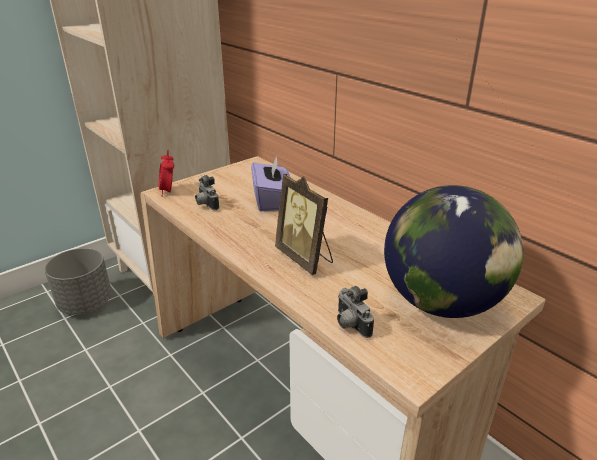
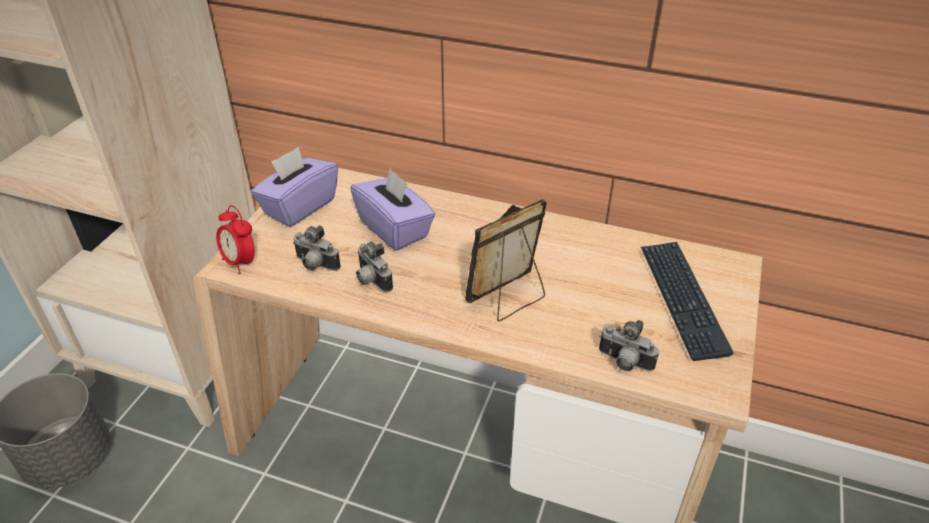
camera: 30 degrees left, 10 degrees up
picture frame [275,174,333,275] -> picture frame turned 120 degrees clockwise [465,199,547,321]
globe [384,185,523,318] -> keyboard [641,242,734,361]
none -> purple tissue box [251,147,338,227]
none -> camera [356,241,393,292]

